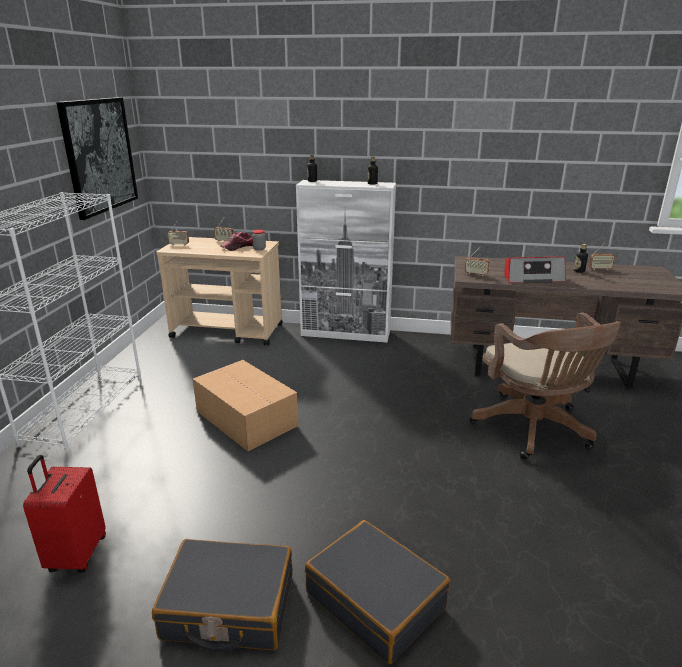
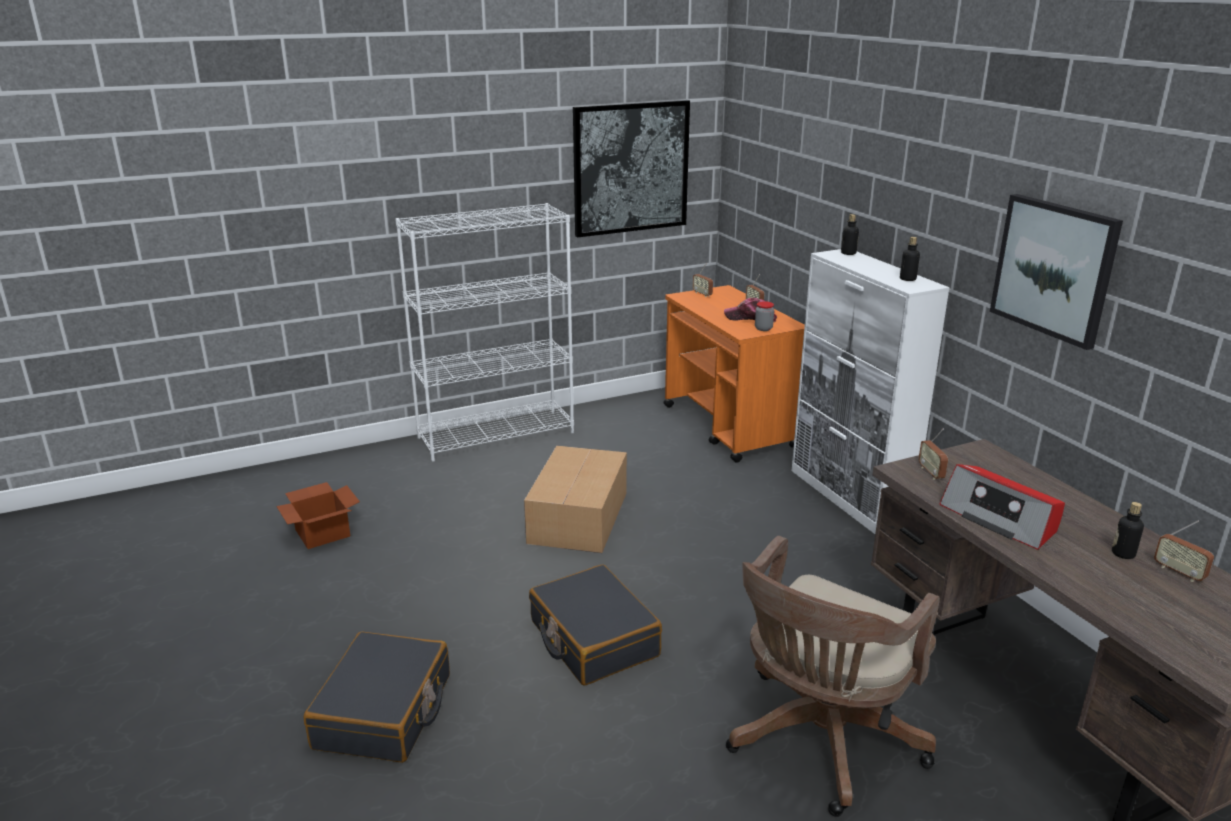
camera: 55 degrees right, 0 degrees up
red suitcase [23,455,106,573] -> cardboard box [276,482,360,549]
black suitcase [152,539,293,653] -> black suitcase moved to [529,564,662,686]
beige cart [156,237,283,346] -> orange cart [663,285,805,463]
none -> picture [990,194,1123,350]

